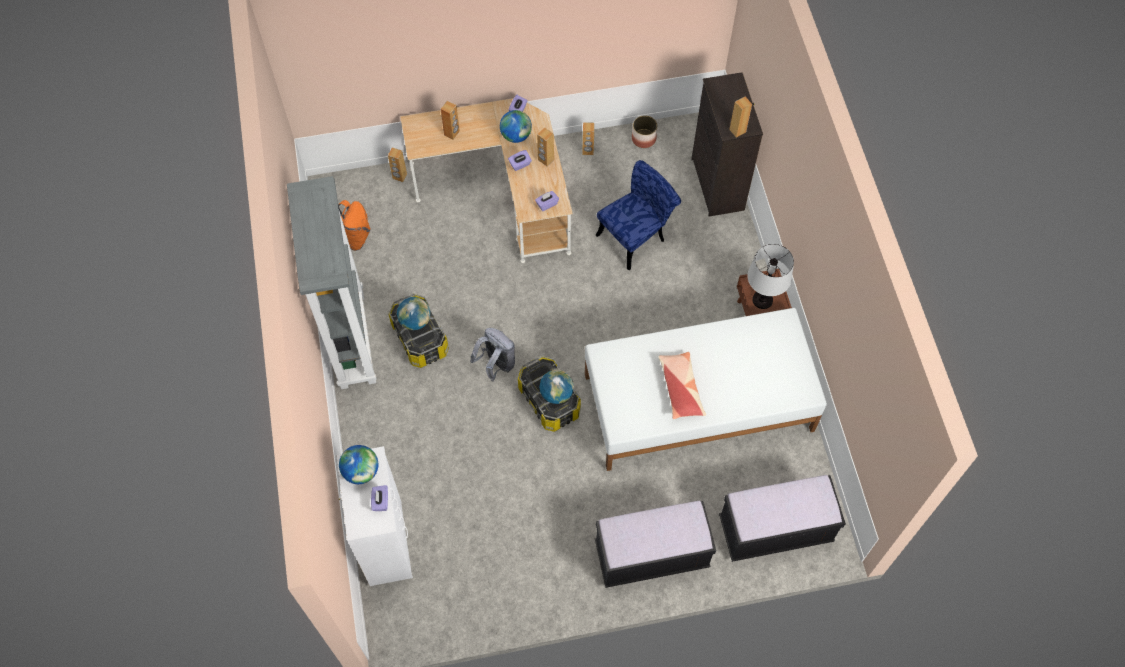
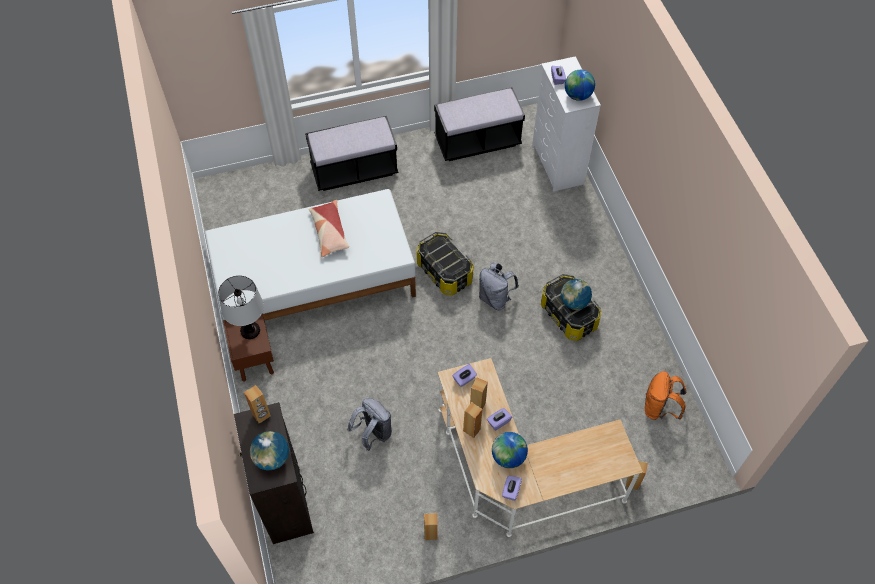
camera: 175 degrees right, 5 degrees down
grey bookcase [287,176,377,389] -> none
brown speaker [441,101,460,140] -> brown speaker moved to [470,377,488,409]
globe [539,370,574,404] -> globe moved to [250,431,289,470]
blue chair [596,160,681,271] -> grey backpack [347,398,392,451]
planter [632,115,658,148] -> none
black bench [719,475,846,562] -> black bench moved to [434,87,525,161]

